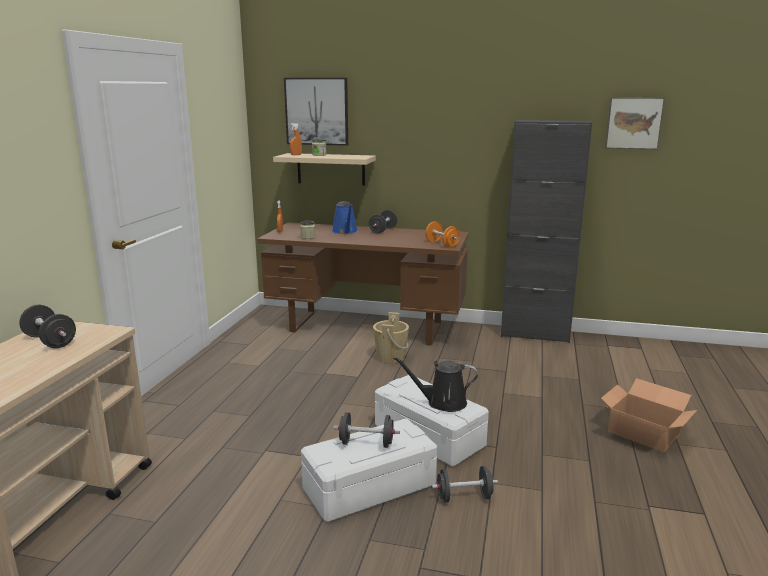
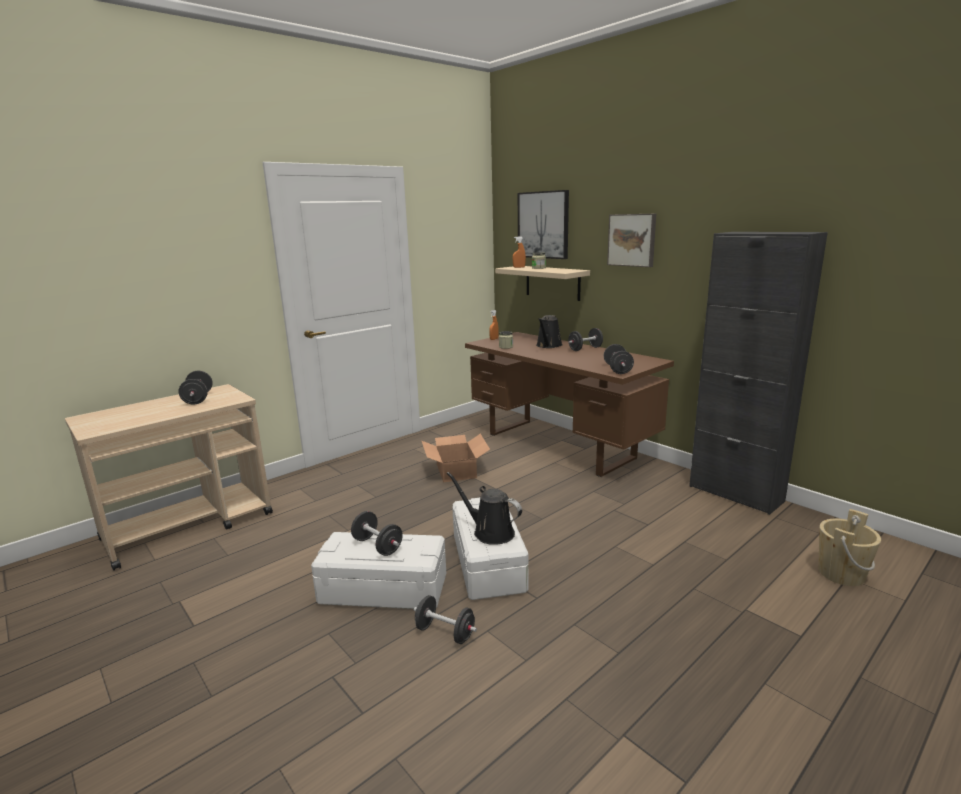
camera: 35 degrees right, 0 degrees up
blue watering can [332,201,358,234] -> black watering can [536,315,563,348]
beige bucket [373,312,409,363] -> beige bucket moved to [818,509,881,586]
orange dumbbell [425,221,460,247] -> black dumbbell [604,344,634,374]
cardboard box [601,378,697,452] -> cardboard box moved to [422,434,490,482]
picture [605,97,665,150] -> picture moved to [607,214,656,267]

